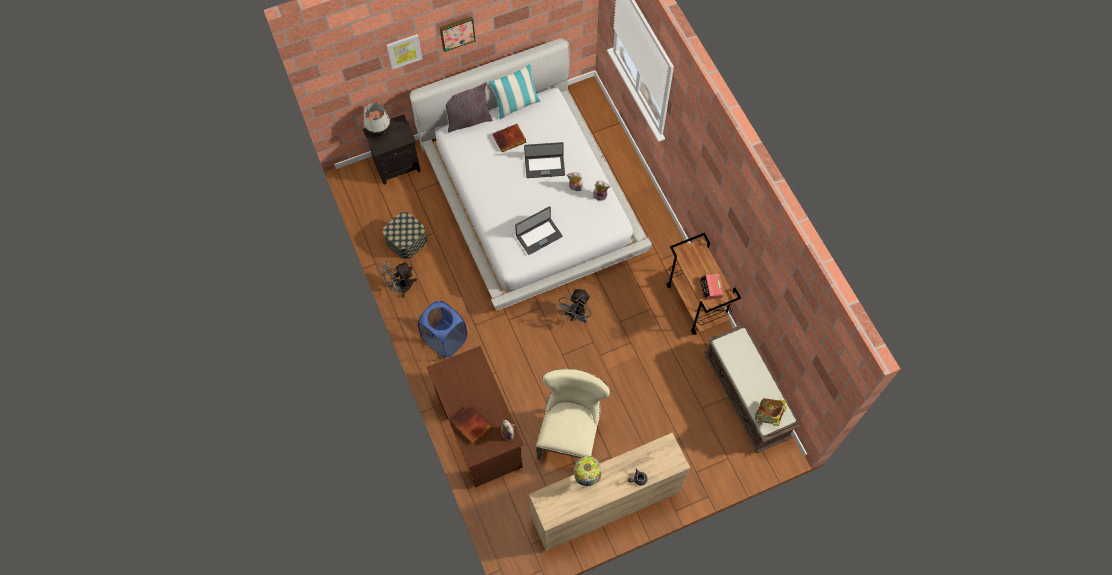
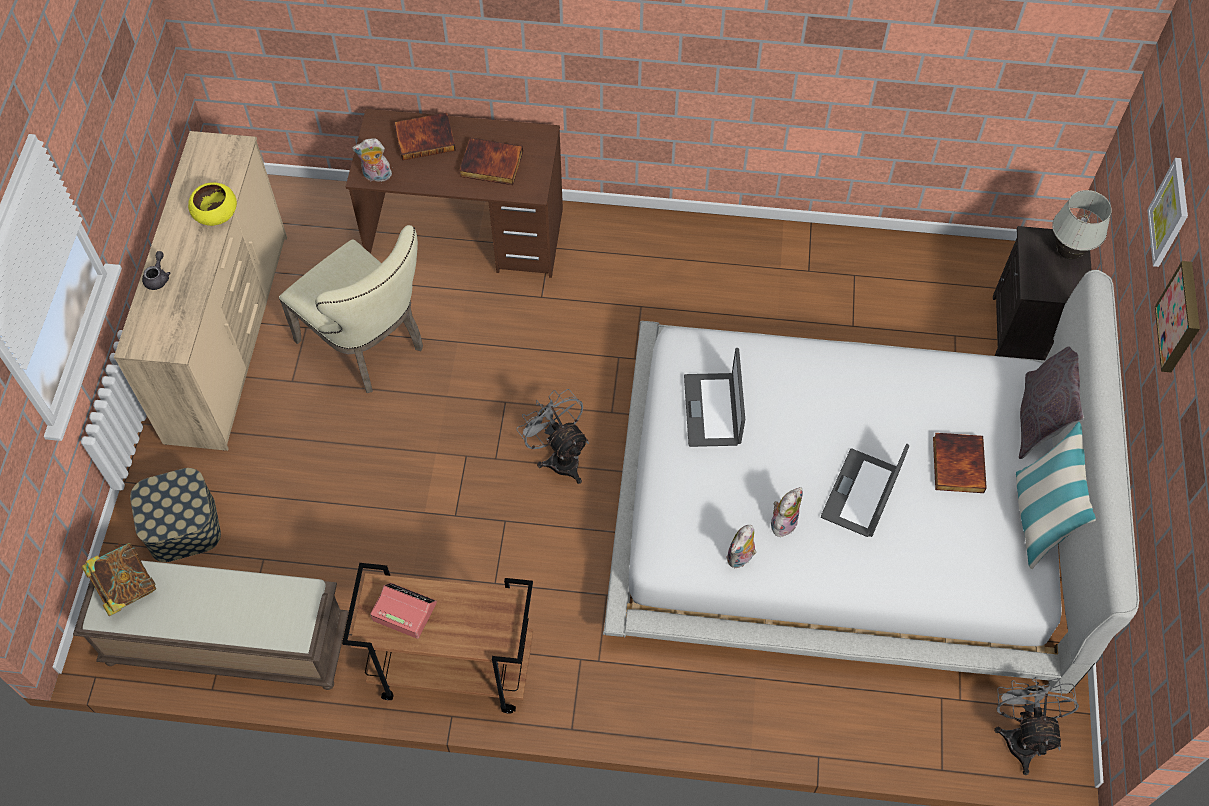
camera: 120 degrees right, 5 degrees down
grey fan [379,260,417,298] -> grey fan moved to [994,677,1079,775]
storage box [383,212,427,259] -> storage box moved to [130,468,221,562]
blue laundry basket [418,301,467,358] -> none
table lamp [574,456,601,486] -> yellow bowl [188,182,237,226]
none -> book [459,138,523,185]

